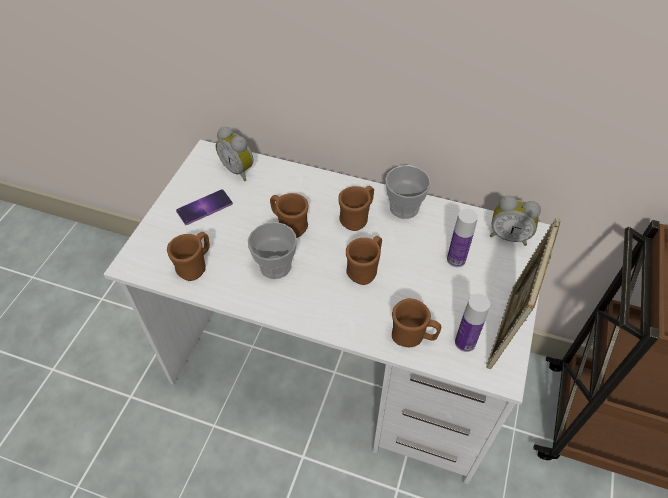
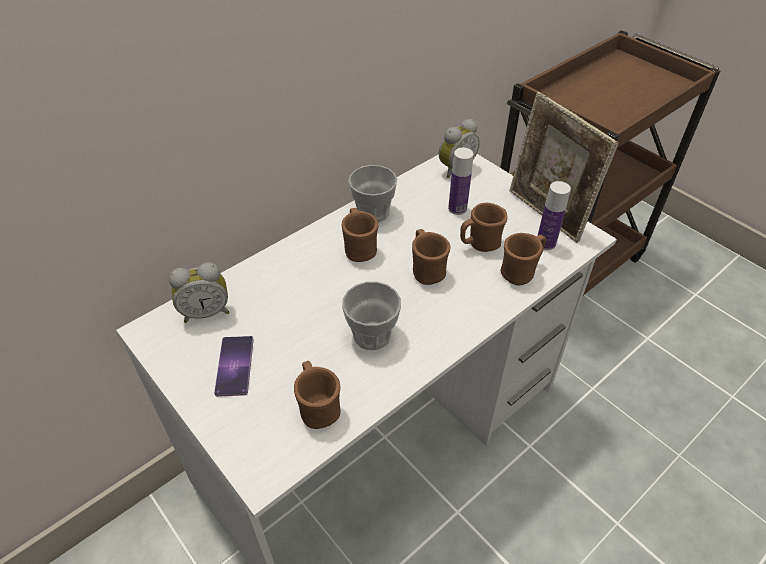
camera: 60 degrees left, 5 degrees down
brown mug [270,193,308,238] -> brown mug moved to [460,203,508,252]

